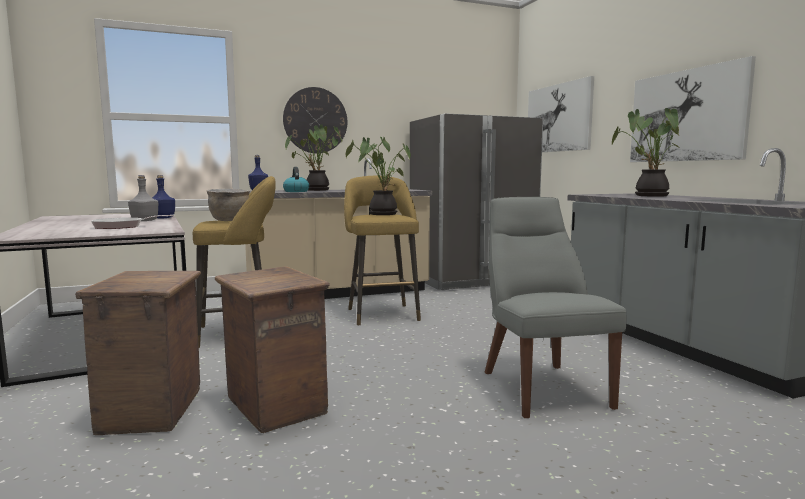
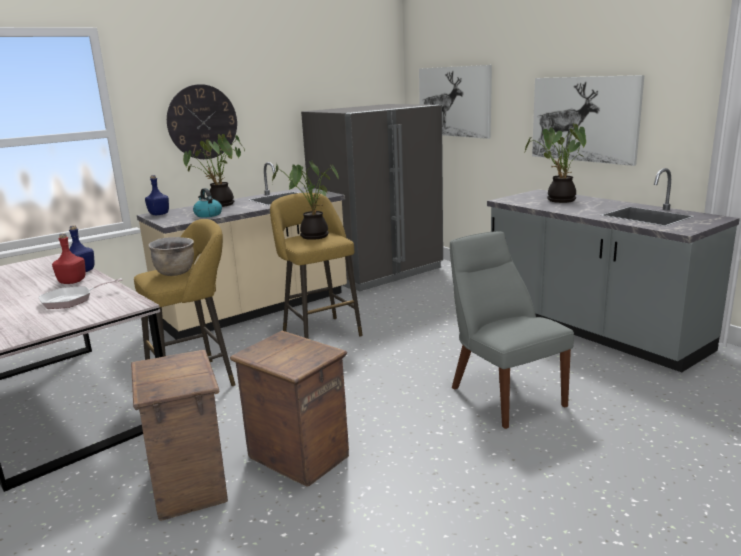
camera: 15 degrees left, 10 degrees up
grey bottle [128,175,158,221] -> red bottle [52,233,86,284]

